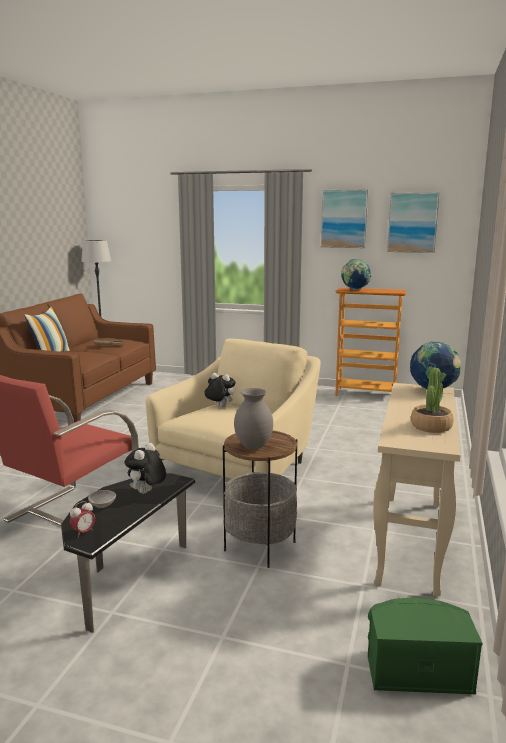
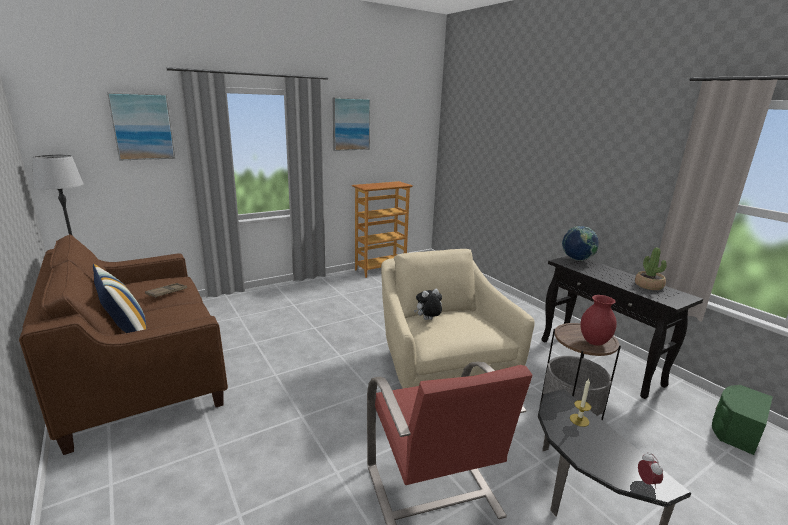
camera: 50 degrees left, 5 degrees up
grey bowl [88,490,116,508] -> none
plush toy [124,443,166,494] -> candle [570,379,591,427]
grey vase [234,388,273,450] -> red vase [580,295,617,346]
globe [341,259,371,290] -> none
beige console table [373,383,461,597] -> black console table [541,256,703,399]
picture [387,192,440,253] -> picture moved to [107,92,176,161]

